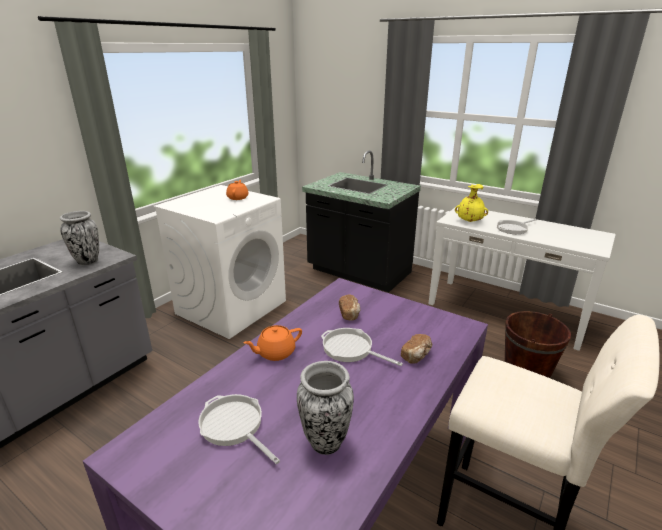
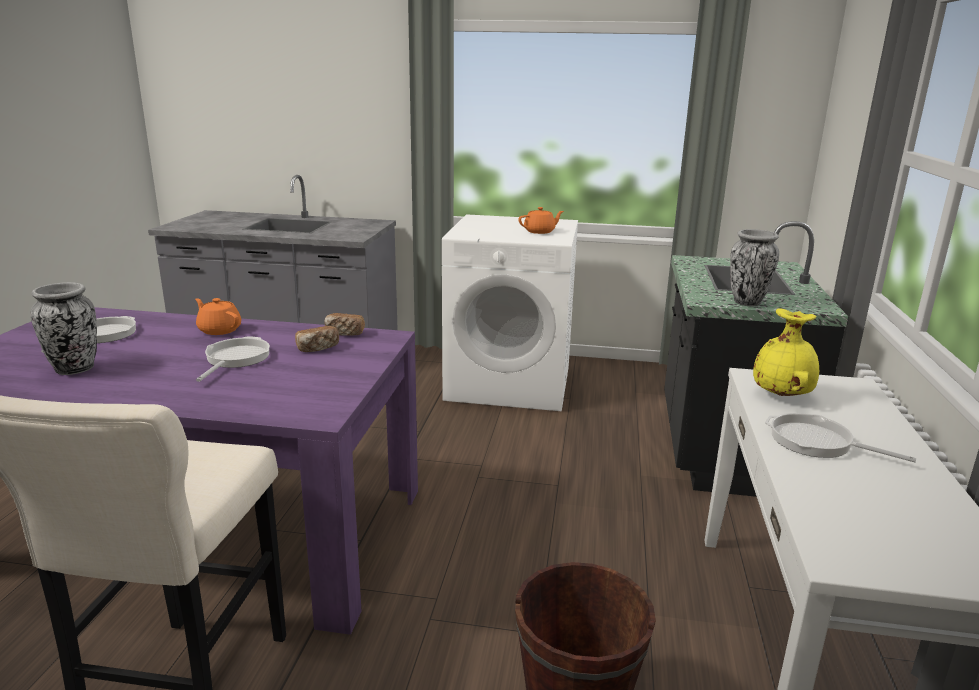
camera: 65 degrees right, 5 degrees down
vase [60,211,99,265] -> vase moved to [730,229,779,306]
bread [401,334,432,364] -> bread moved to [324,313,365,336]

